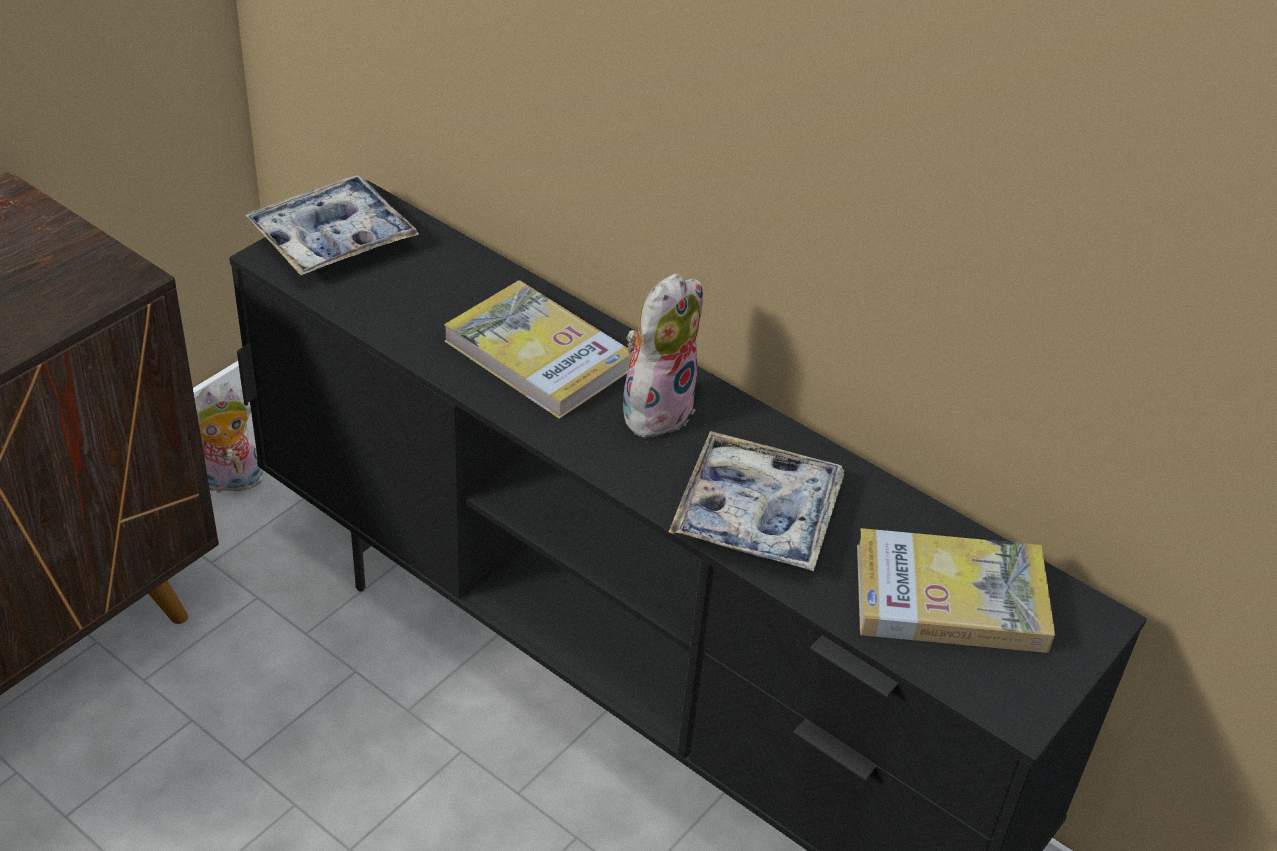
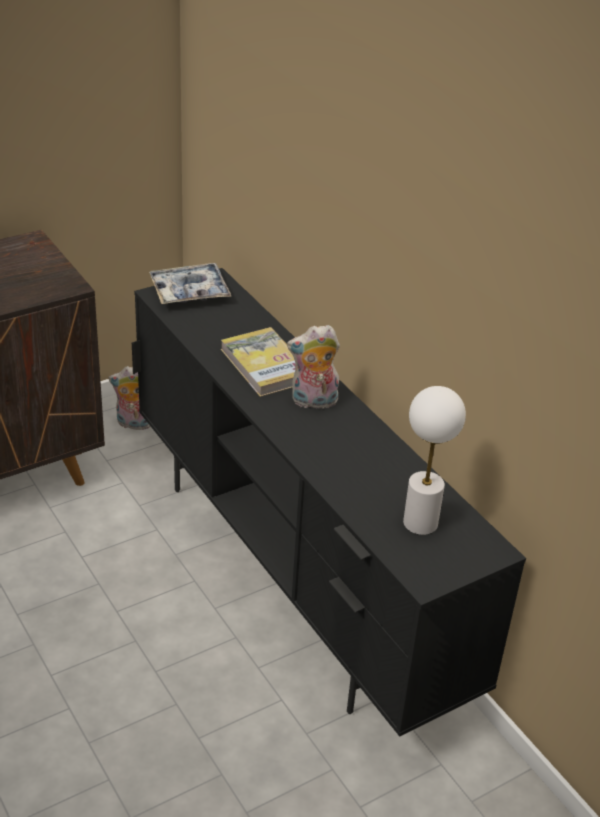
camera: 20 degrees right, 5 degrees down
plush toy [623,273,703,439] -> plush toy turned 150 degrees counterclockwise [287,325,340,409]
tray [668,431,845,571] -> none
book [857,528,1055,653] -> white table lamp [403,386,466,535]

